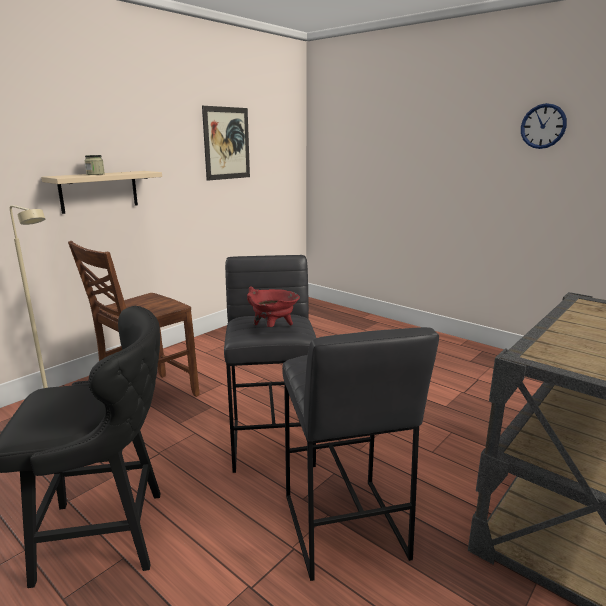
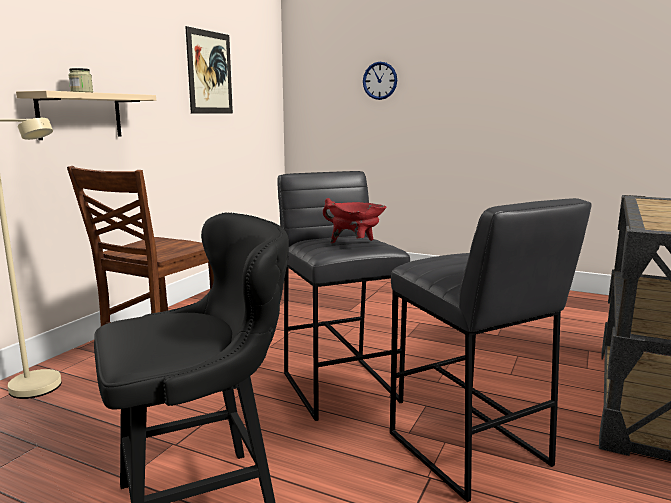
camera: 15 degrees left, 5 degrees down
wall clock [521,103,567,149] -> wall clock moved to [363,62,397,100]

